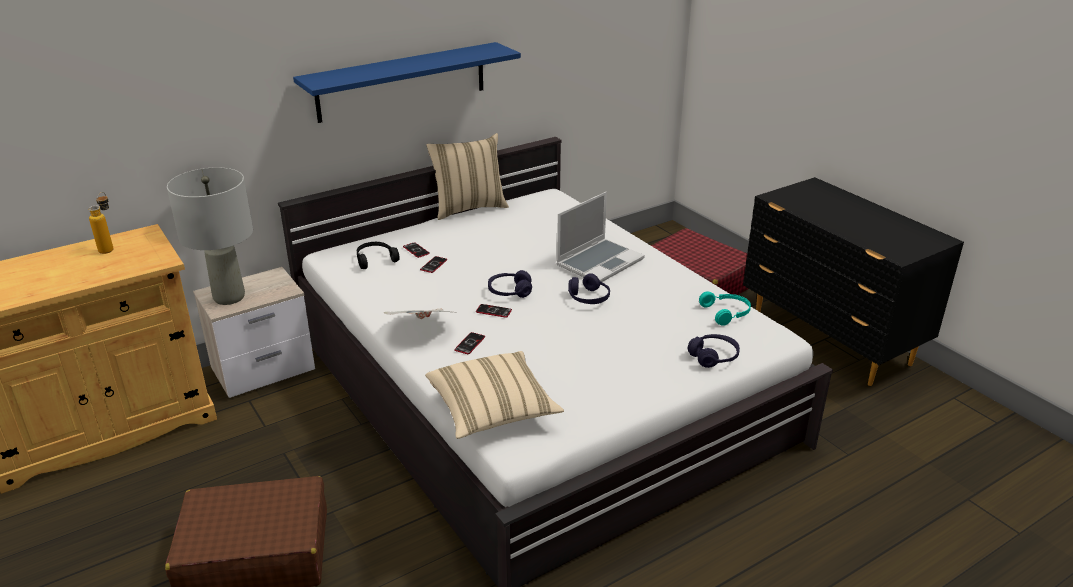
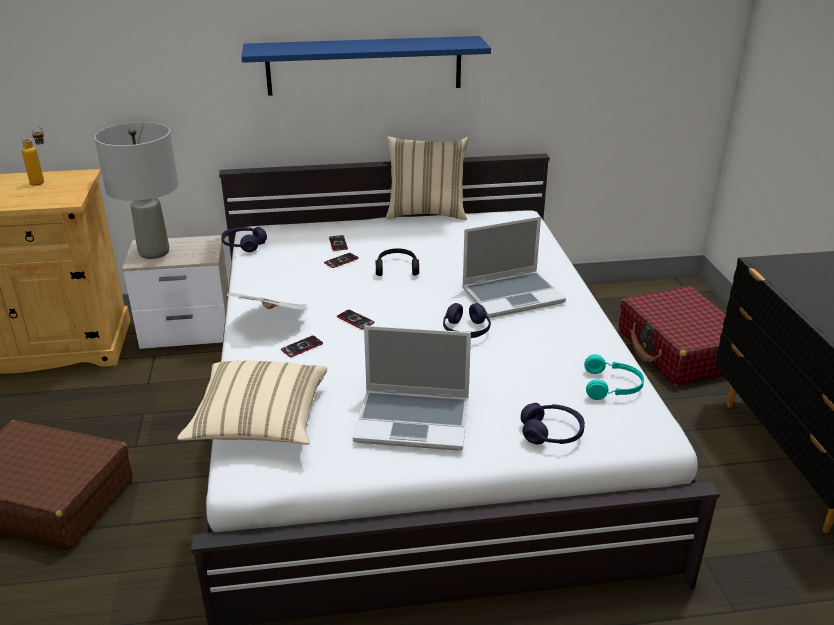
camera: 25 degrees right, 0 degrees up
black headphones [357,242,400,269] -> black headphones moved to [376,248,419,276]
purple headphones [488,270,532,298] -> purple headphones moved to [221,227,267,252]
none -> laptop [353,326,471,451]

